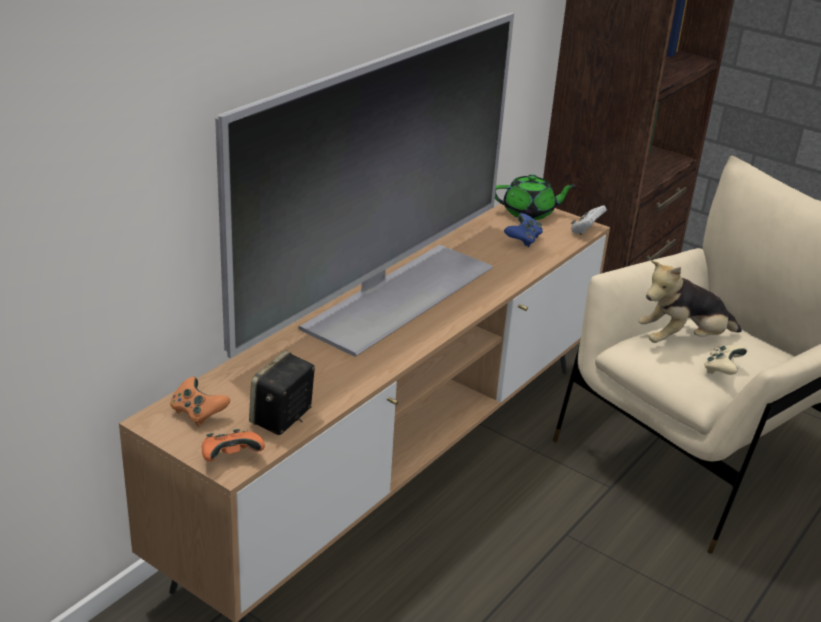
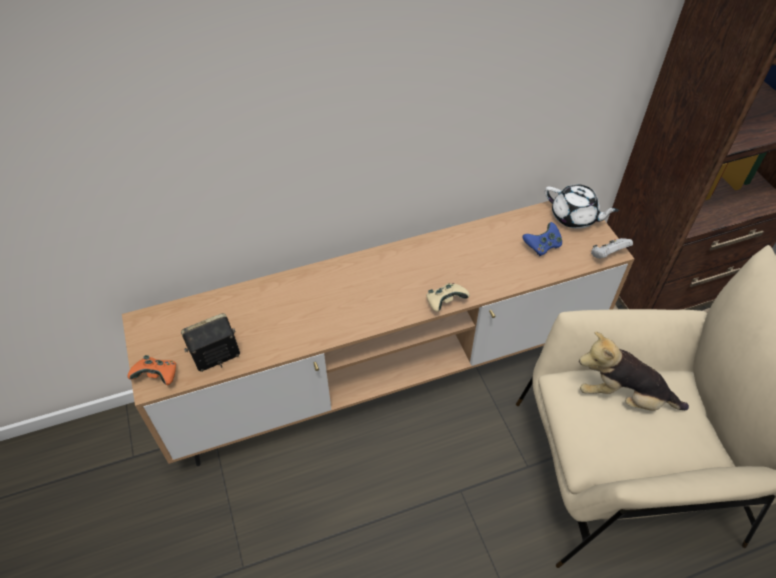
camera: 35 degrees right, 20 degrees up
orange game controller [170,377,230,426] -> none
television [215,13,514,358] -> none
green teapot [495,174,576,220] -> white teapot [545,184,619,229]
beige game controller [704,345,747,375] -> beige game controller moved to [426,283,470,312]

